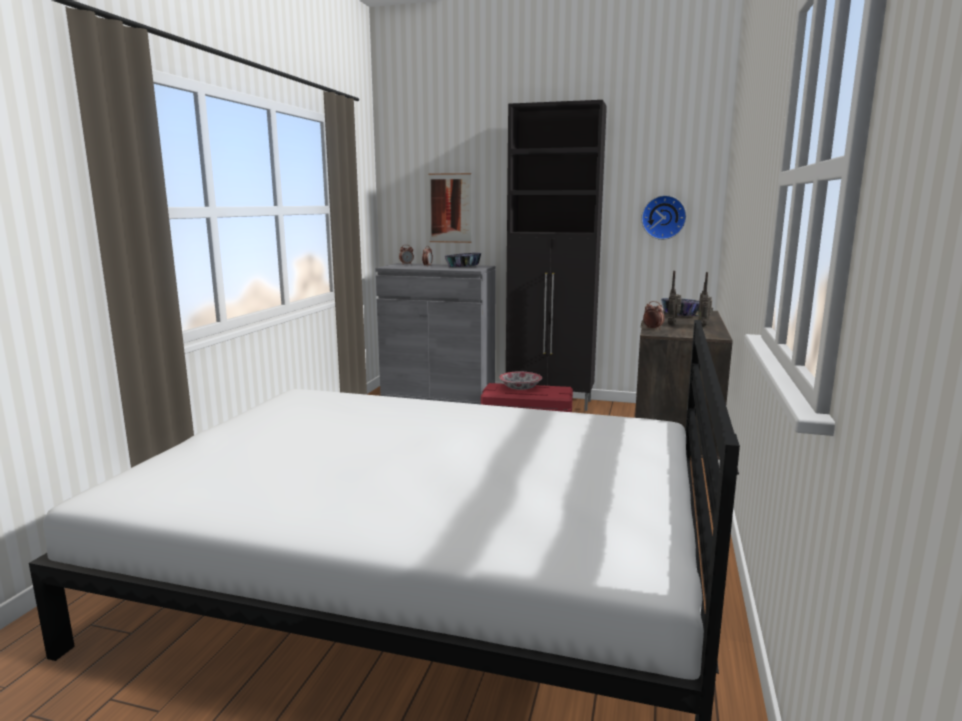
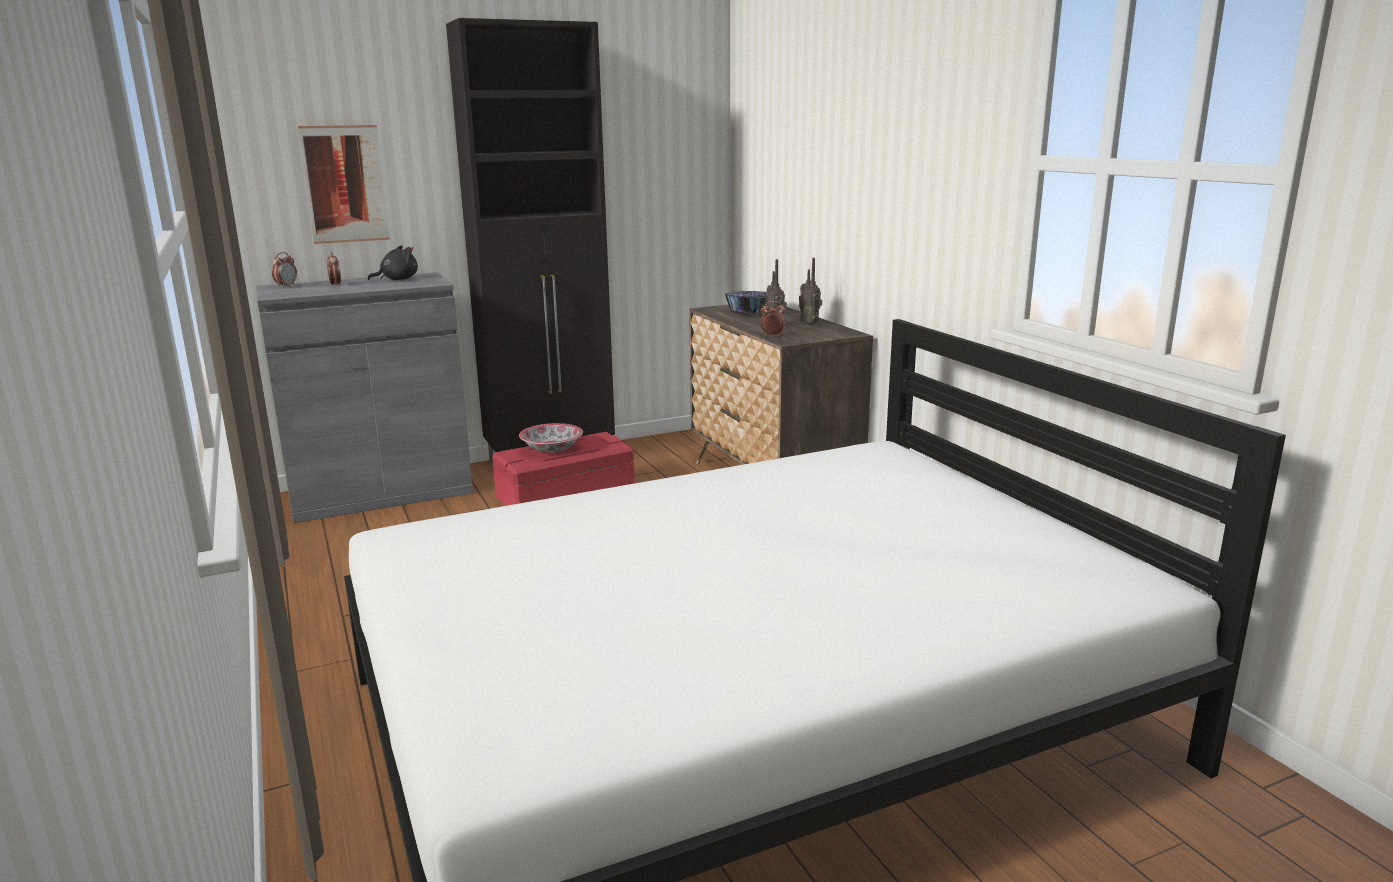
camera: 40 degrees left, 5 degrees up
bowl [444,253,482,267] -> black plush toy [368,245,418,280]
wall clock [641,195,687,240] -> none

